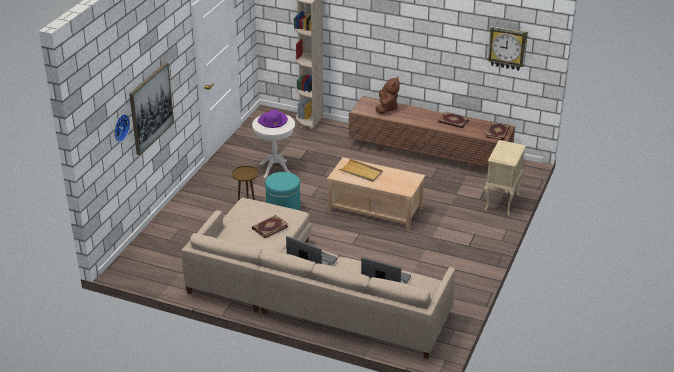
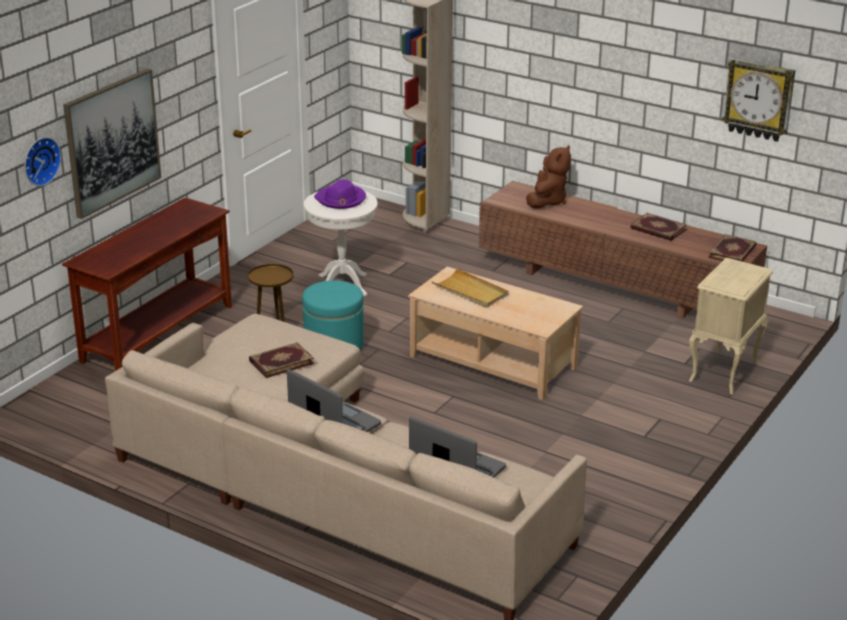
camera: 10 degrees right, 5 degrees down
none -> brown console table [62,197,232,371]

